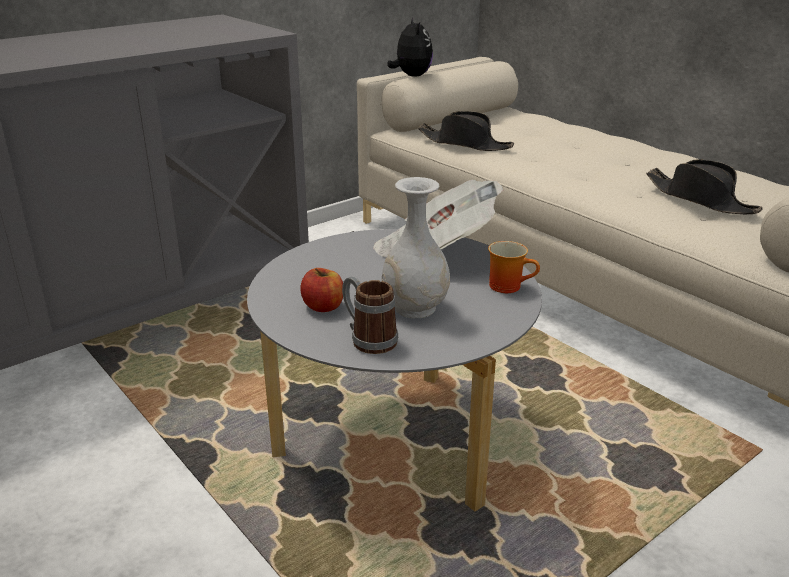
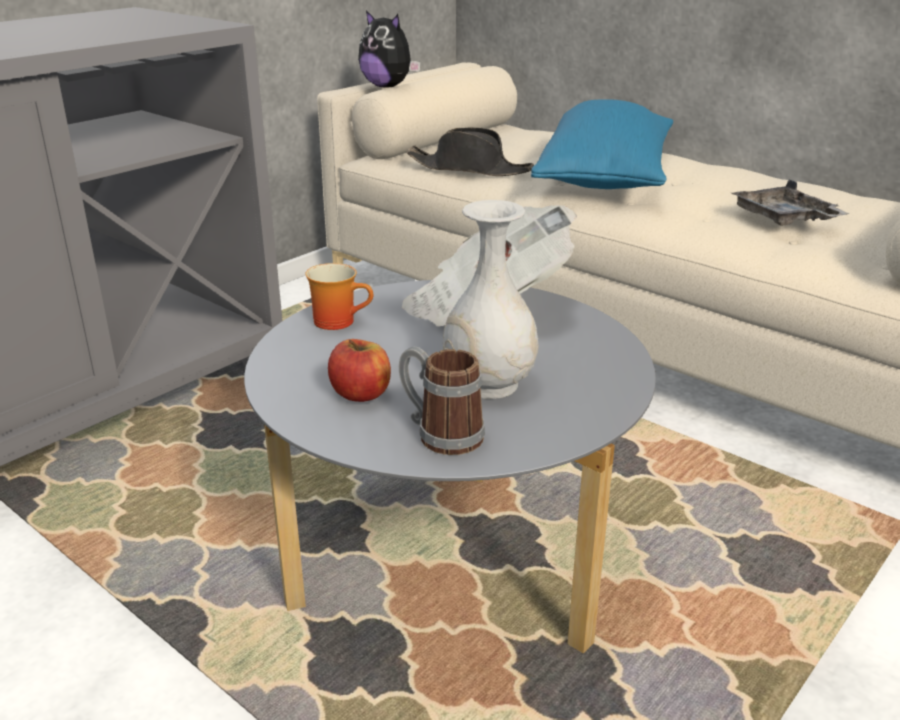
camera: 10 degrees left, 0 degrees up
plush toy [387,17,433,77] -> plush toy turned 150 degrees clockwise [358,10,421,88]
mug [488,241,540,293] -> mug moved to [305,263,373,330]
black hat [646,159,763,214] -> grey tray [731,180,850,226]
none -> blue pillow [531,99,673,189]

